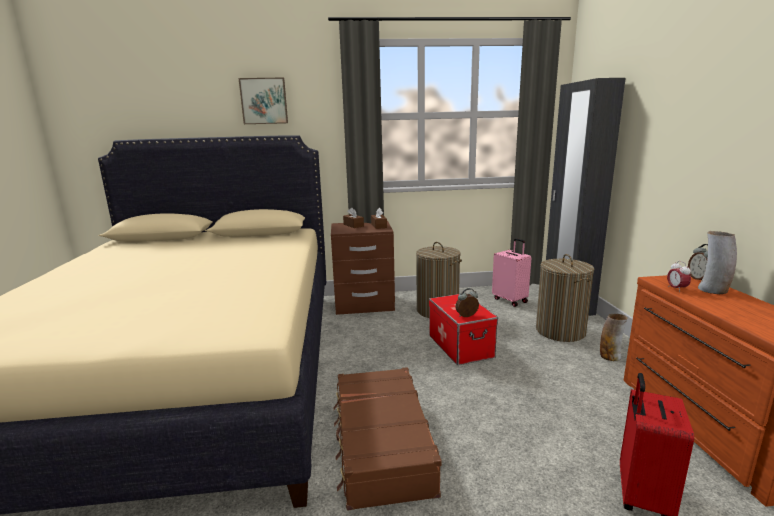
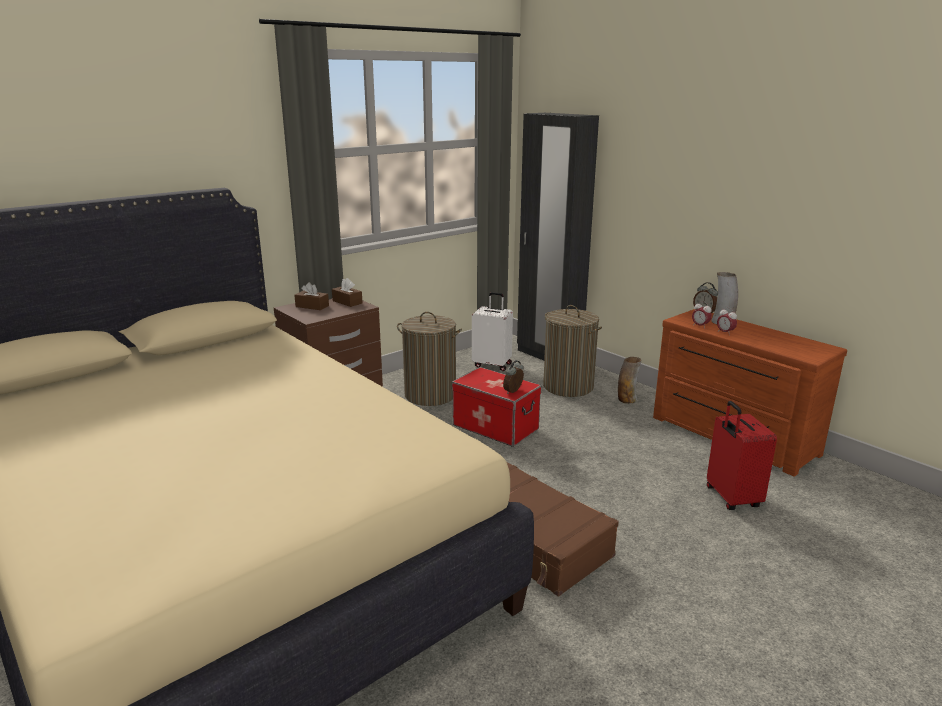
camera: 35 degrees left, 5 degrees up
picture [239,77,288,124] -> none
pink suitcase [492,238,531,307] -> white suitcase [472,292,513,371]
none -> alarm clock [717,307,737,333]

